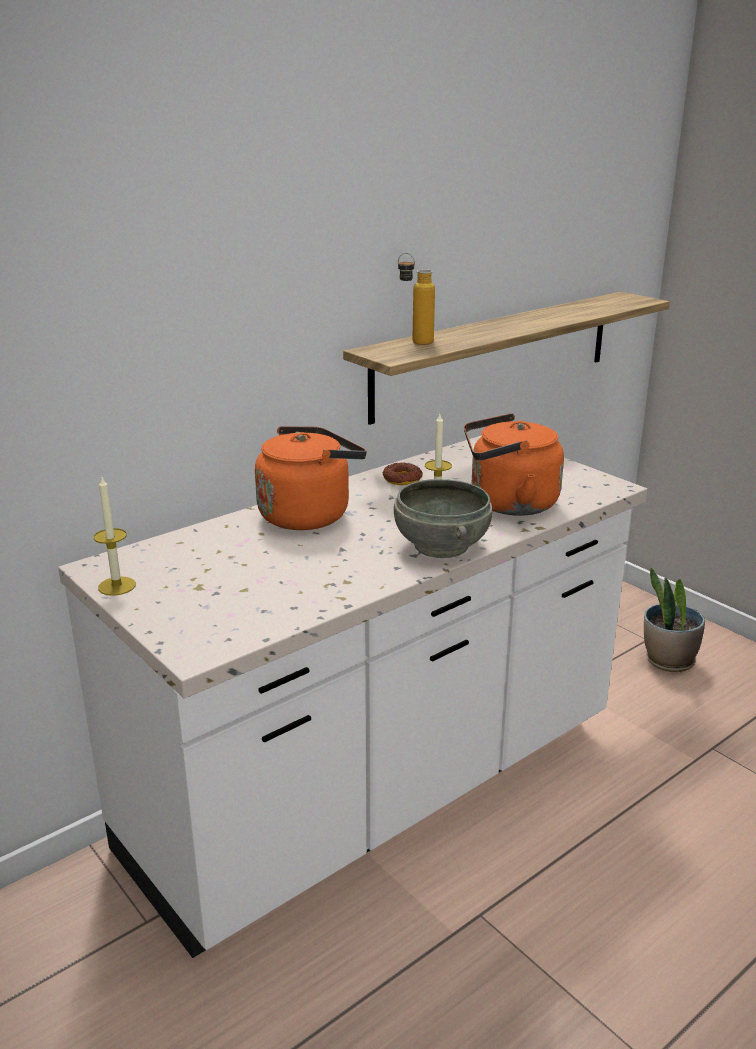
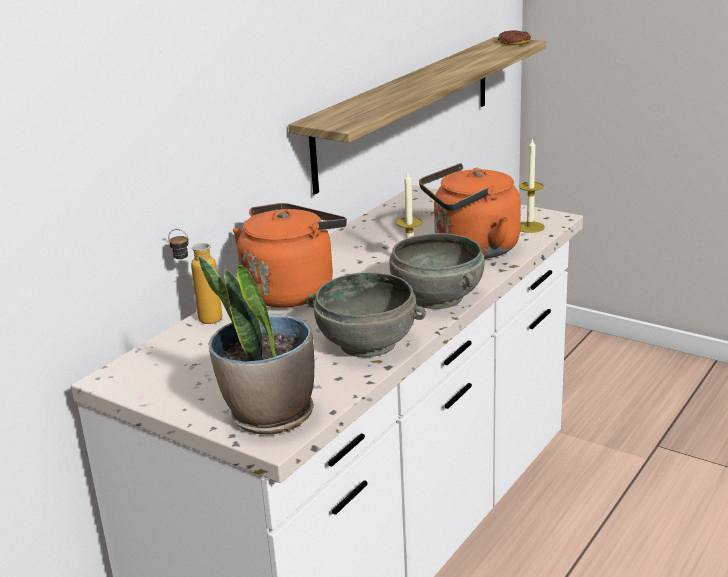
camera: 15 degrees left, 0 degrees up
candle [94,477,136,596] -> candle moved to [519,138,545,233]
donut [383,462,423,485] -> donut moved to [497,30,531,45]
bottle [398,253,435,345] -> bottle moved to [168,229,222,324]
potted plant [644,568,705,672] -> potted plant moved to [199,256,314,435]
none -> grey bowl [306,272,426,357]

